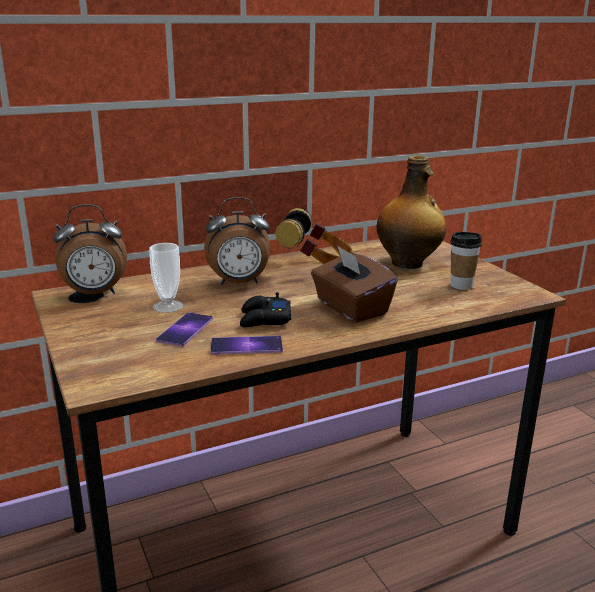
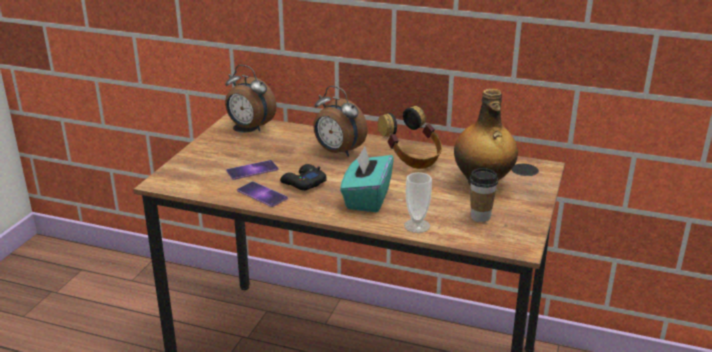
camera: 45 degrees right, 5 degrees up
cup [149,243,183,313] -> cup moved to [404,172,432,233]
brown tissue box [311,245,398,322] -> turquoise tissue box [340,147,394,212]

